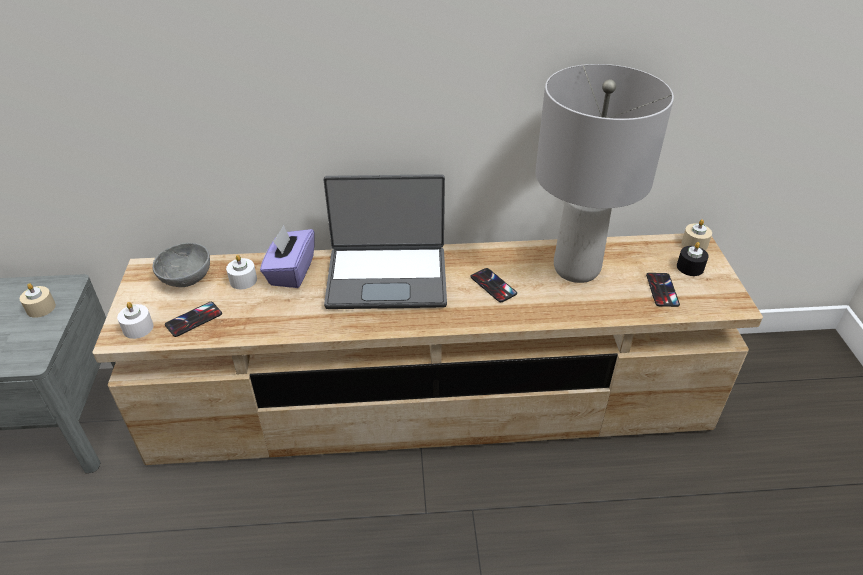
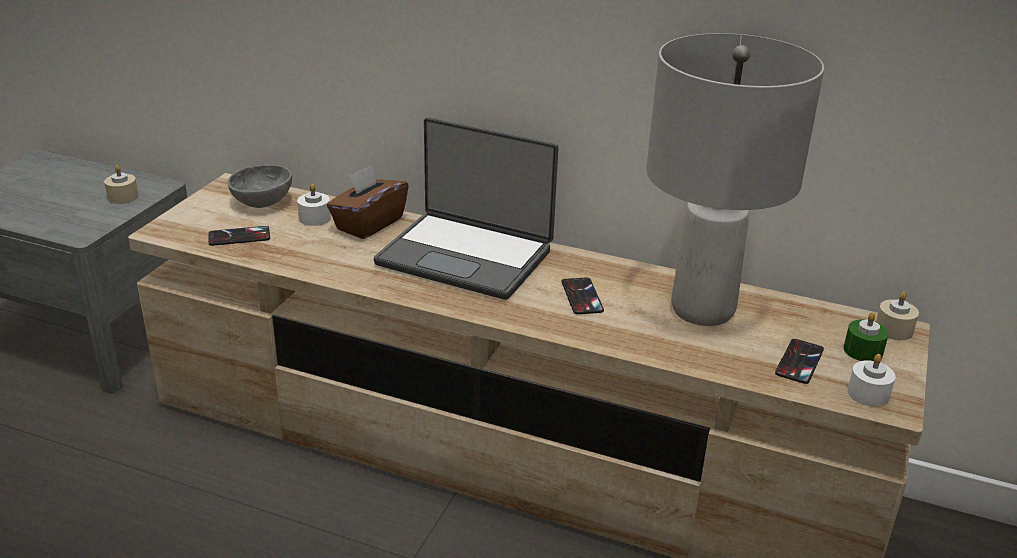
camera: 25 degrees right, 10 degrees down
white candle [117,302,154,339] -> white candle moved to [847,354,896,407]
purple tissue box [260,225,315,288] -> brown tissue box [327,165,408,239]
black candle [677,242,709,276] -> green candle [844,312,889,361]

